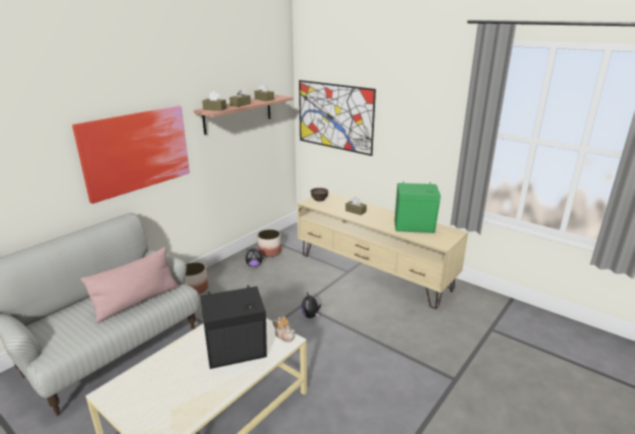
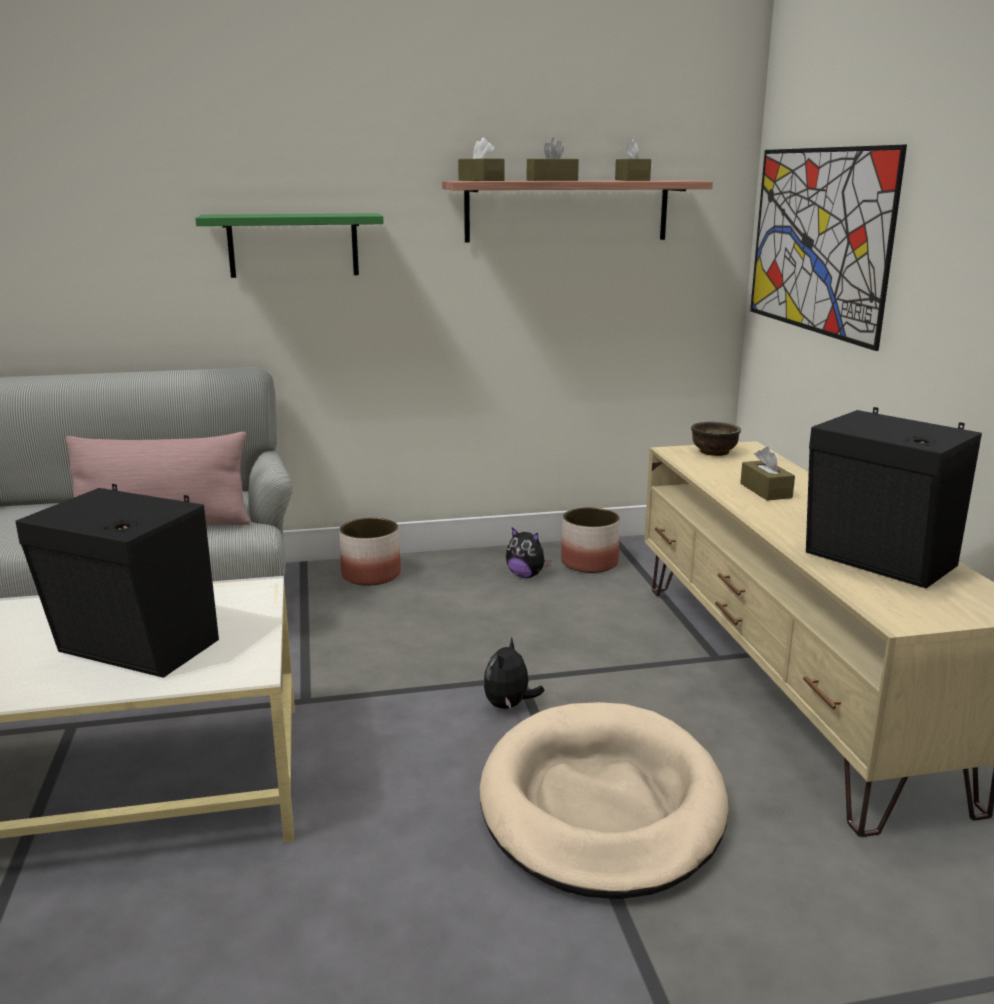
camera: 40 degrees right, 5 degrees down
picture [72,106,190,204] -> green shelf [195,213,384,278]
teapot [273,316,295,342] -> none
green speaker [394,181,441,233] -> black speaker [806,407,982,588]
none -> beige dog bed [480,702,729,899]

